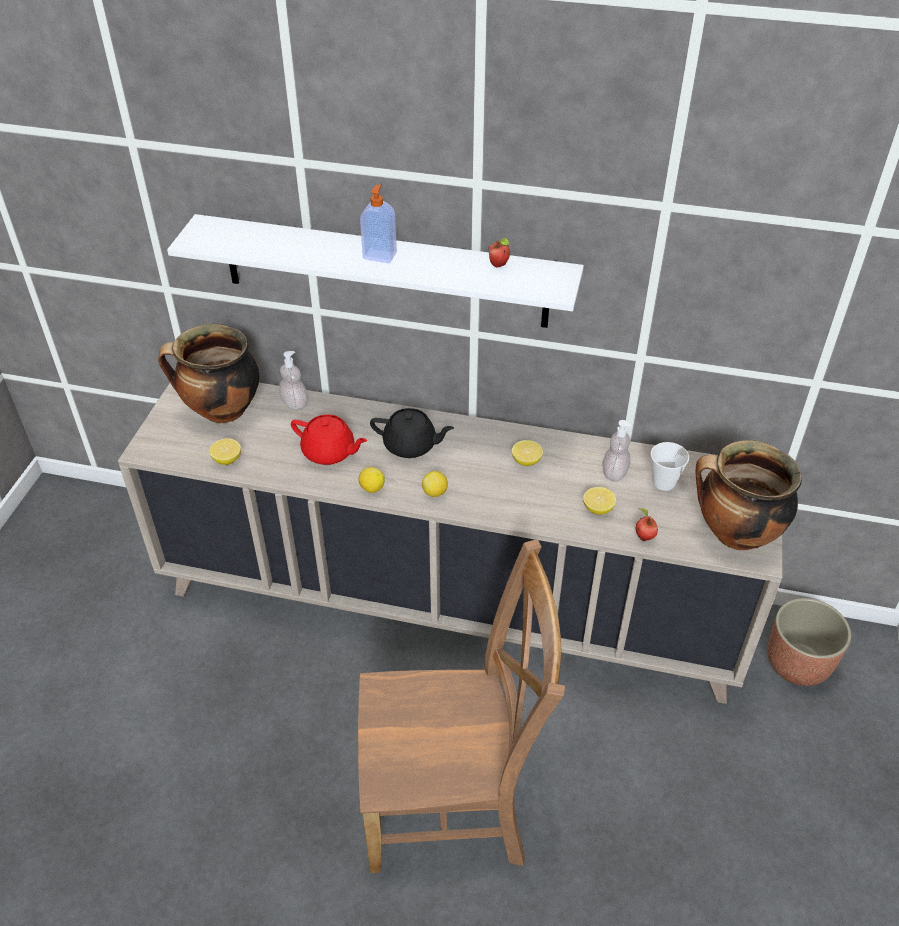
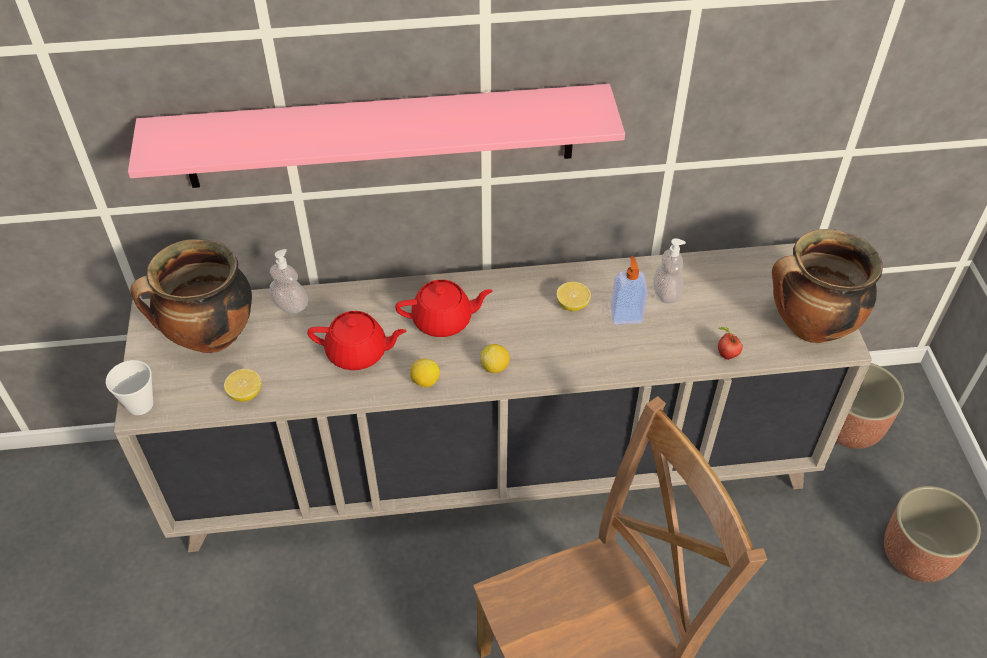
camera: 20 degrees left, 5 degrees up
white shelf [167,214,584,328] -> pink shelf [128,84,625,188]
soap dispenser [360,184,397,263] -> soap dispenser moved to [611,256,648,324]
black teapot [370,408,454,458] -> red teapot [395,280,493,337]
apple [489,238,510,267] -> none
lemon [583,487,616,515] -> none
cup [651,442,689,491] -> cup moved to [106,360,153,415]
none -> planter [884,486,981,582]

